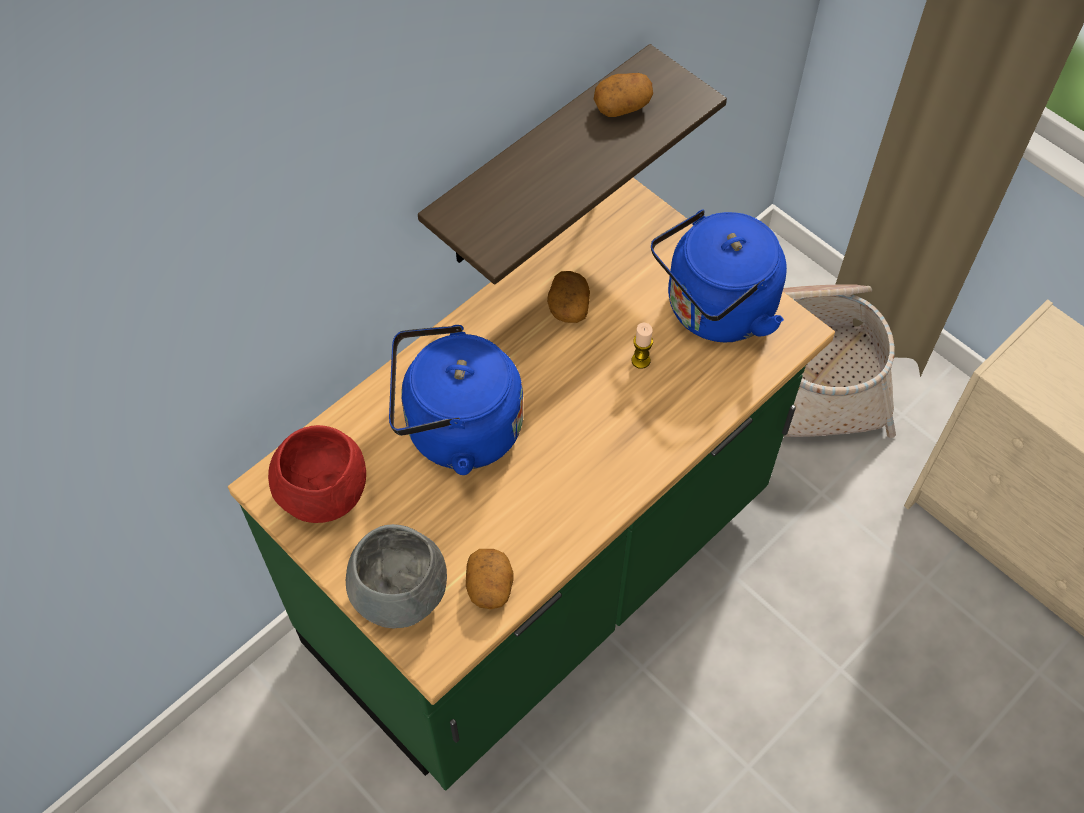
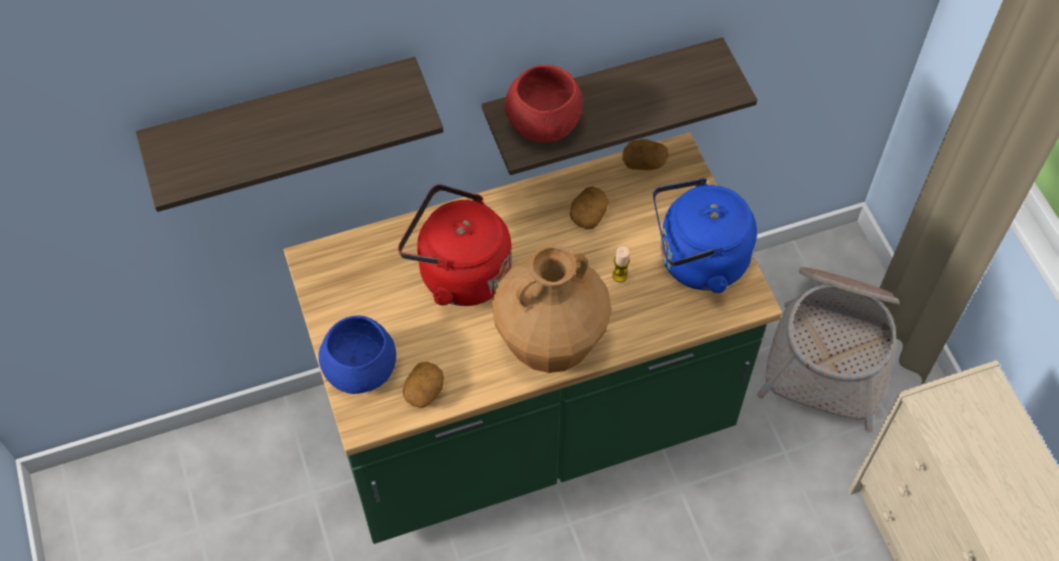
camera: 25 degrees right, 0 degrees up
red bowl [268,425,366,523] -> red bowl moved to [505,65,583,143]
grey bowl [346,524,447,628] -> blue bowl [318,316,396,394]
blue kettle [389,325,523,475] -> red kettle [398,184,512,306]
potato [594,73,653,117] -> potato moved to [622,139,668,170]
none -> shelf [136,57,443,212]
none -> brown vase [492,245,612,373]

